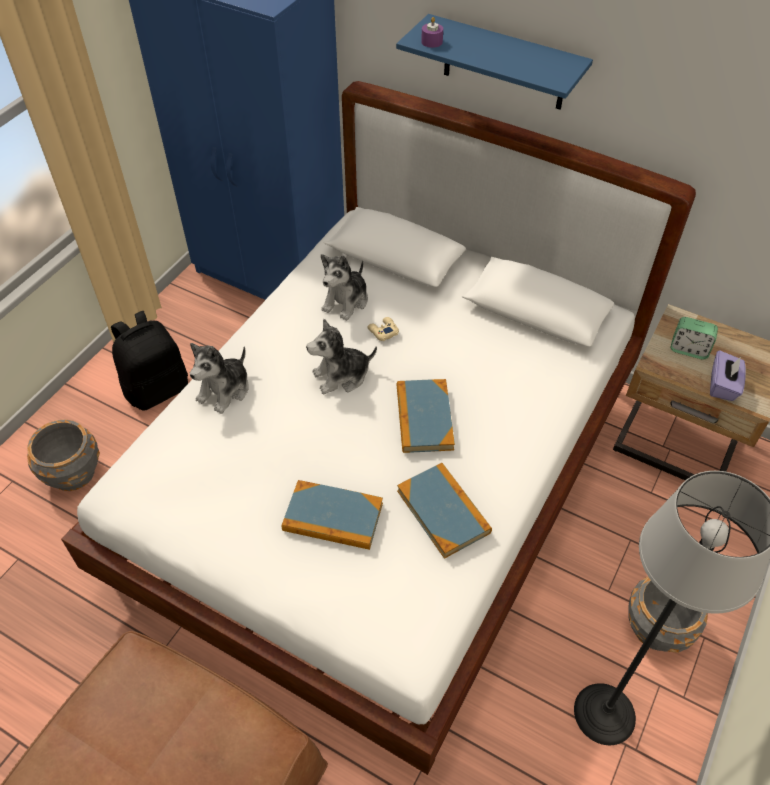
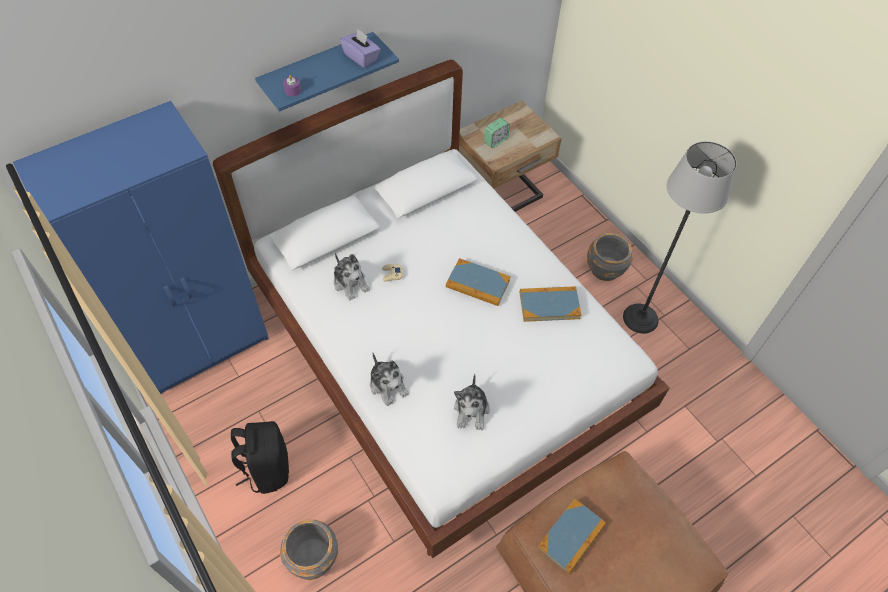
camera: 65 degrees left, 5 degrees up
book [282,480,383,550] -> book moved to [537,498,606,574]
plush toy [306,319,377,394] -> plush toy moved to [454,374,490,430]
purple tissue box [710,350,746,401] -> purple tissue box moved to [340,29,381,68]

